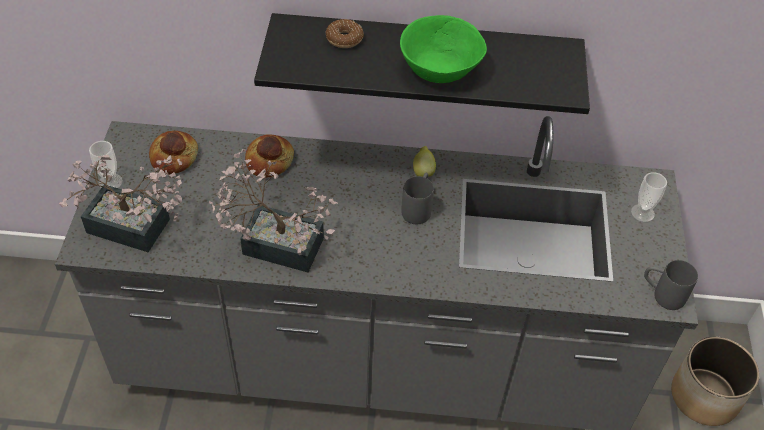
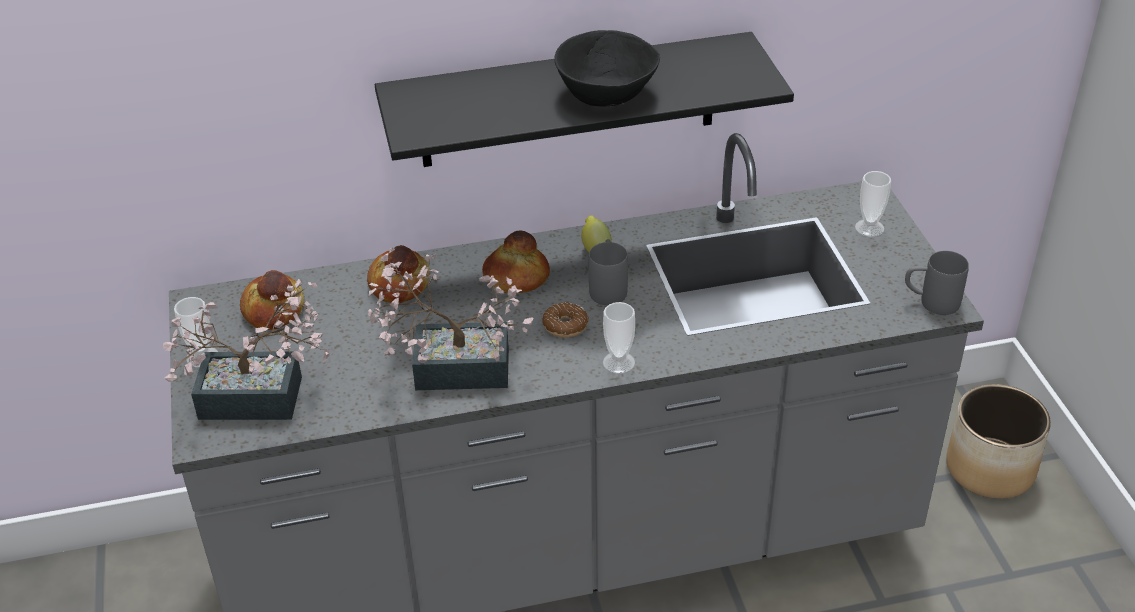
camera: 15 degrees left, 10 degrees down
donut [325,19,364,48] -> donut moved to [542,302,589,338]
green bowl [400,15,487,83] -> black bowl [554,30,660,106]
none -> bread [482,231,550,293]
none -> cup [603,302,635,374]

